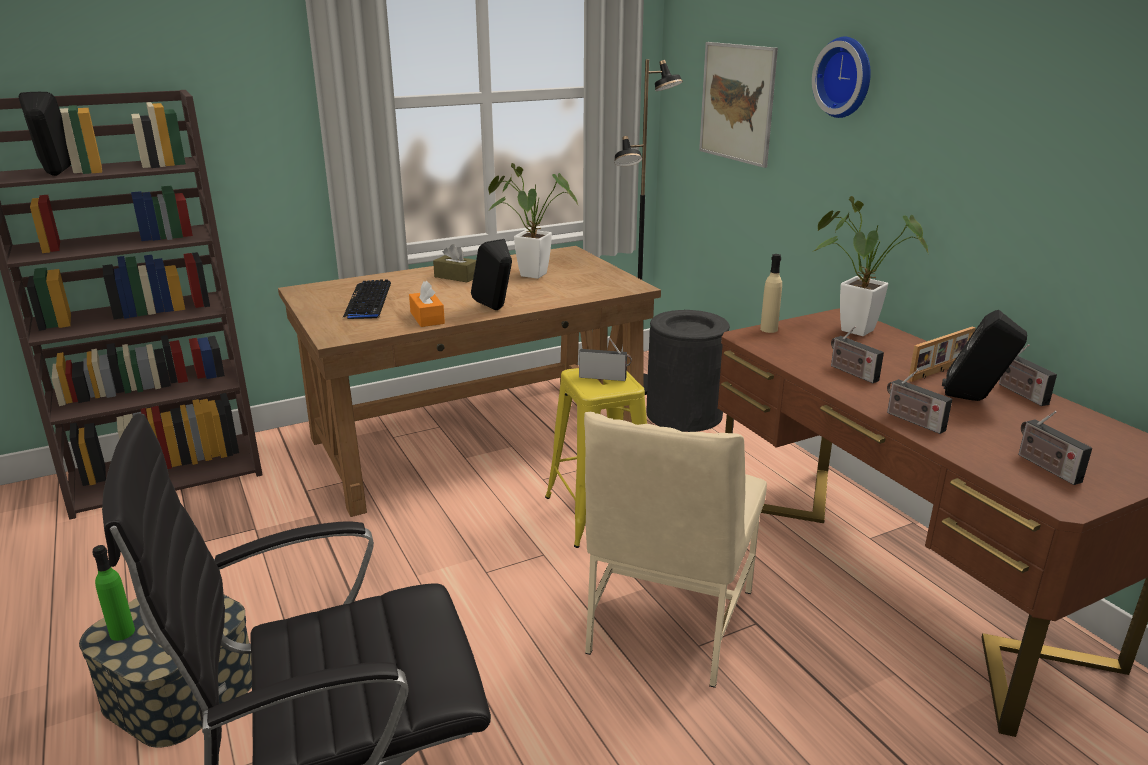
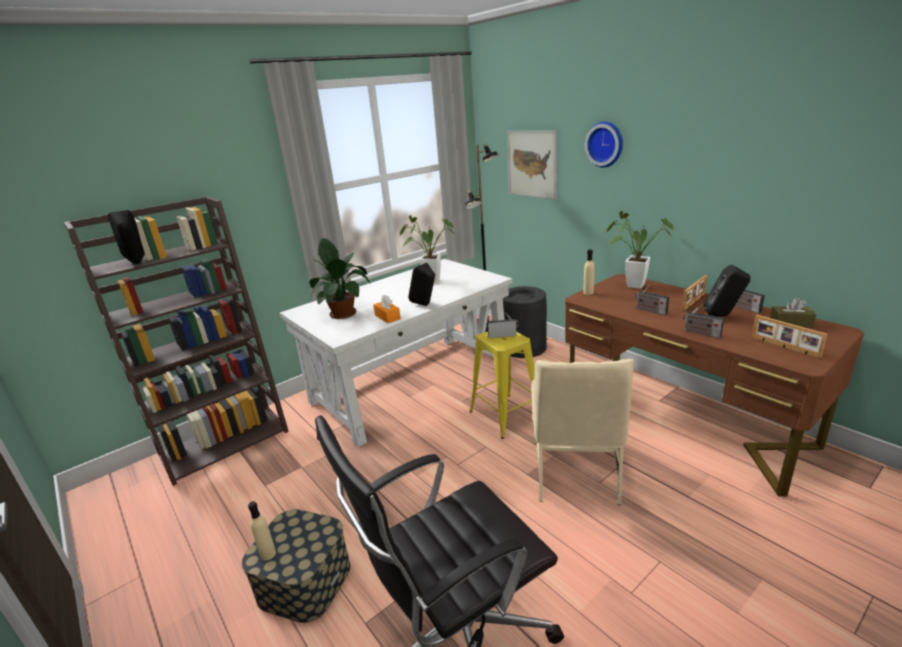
camera: 10 degrees left, 0 degrees up
green bottle [92,545,135,641] -> beige bottle [248,501,276,561]
brown desk [278,246,661,517] -> white desk [280,259,512,447]
keyboard [343,279,391,319] -> potted plant [309,238,371,319]
brown tissue box [433,244,476,283] -> brown tissue box moved to [770,297,817,328]
radio [1018,411,1092,485] -> picture frame [751,315,827,358]

